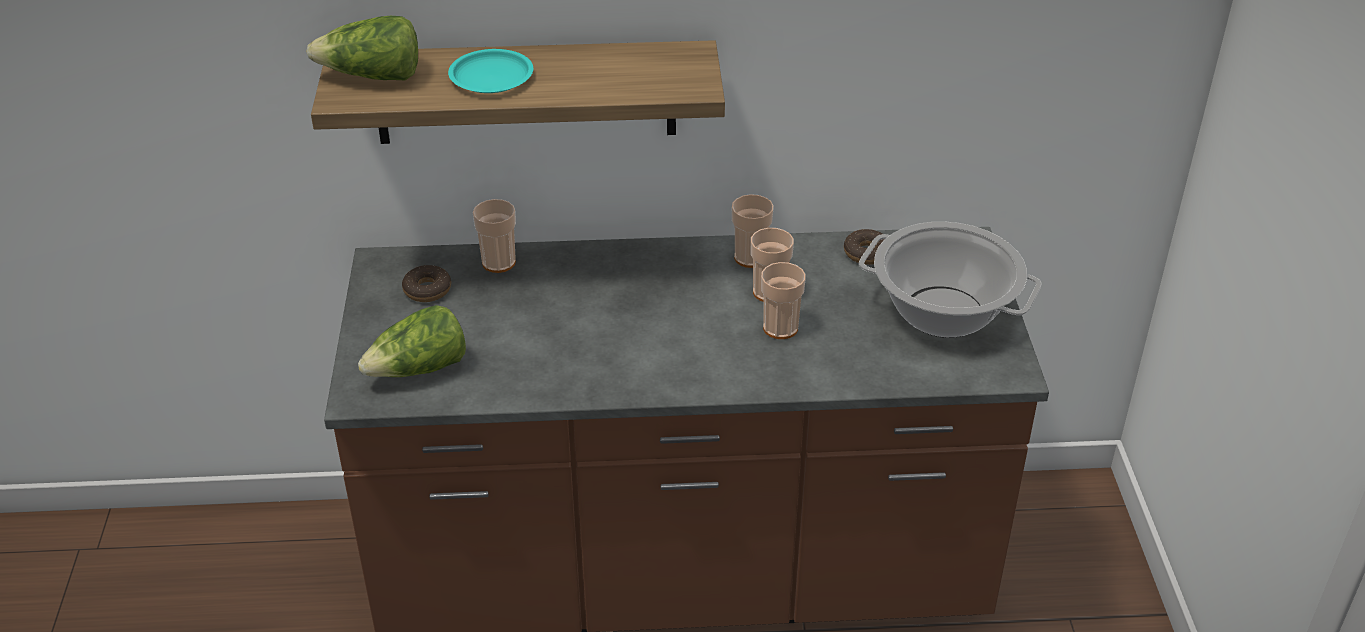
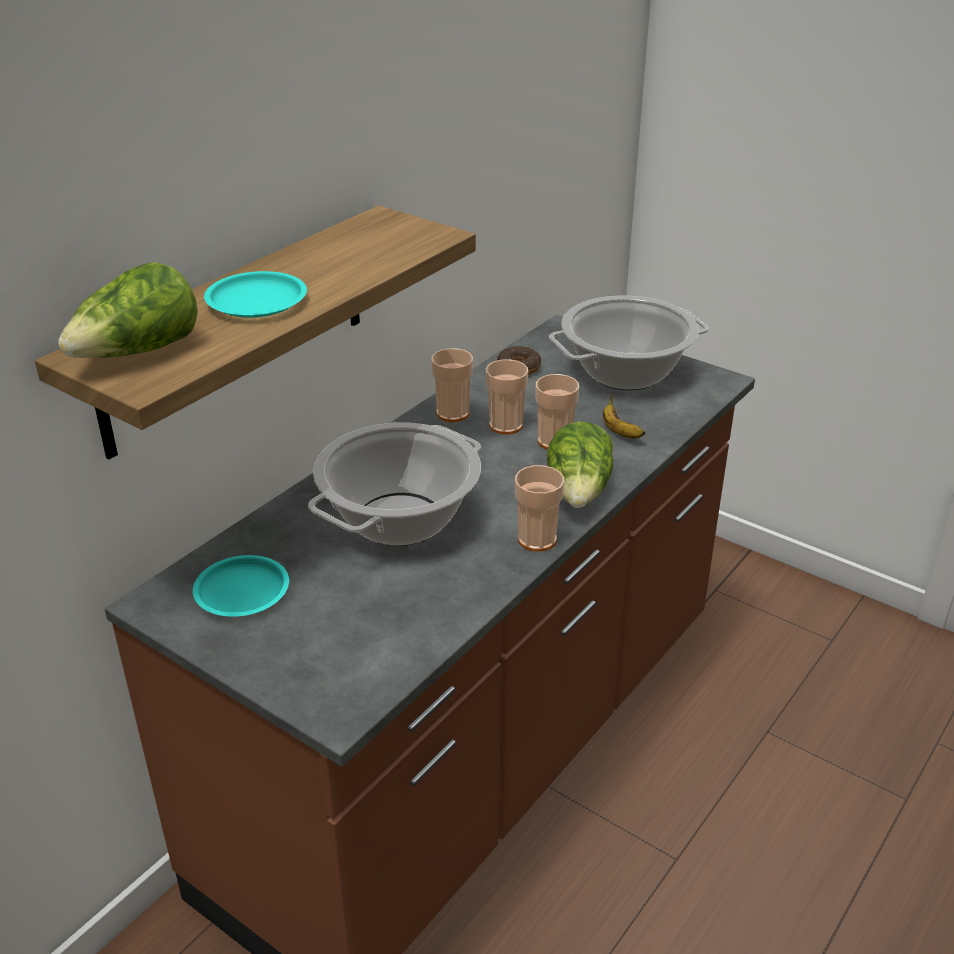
camera: 50 degrees left, 5 degrees down
lettuce [358,305,466,377] -> lettuce moved to [547,422,613,508]
donut [402,265,451,302] -> turquoise plate [193,555,289,617]
cup [473,199,516,273] -> cup moved to [515,465,564,552]
none -> cooking pot [308,423,481,546]
none -> banana [603,394,646,439]

